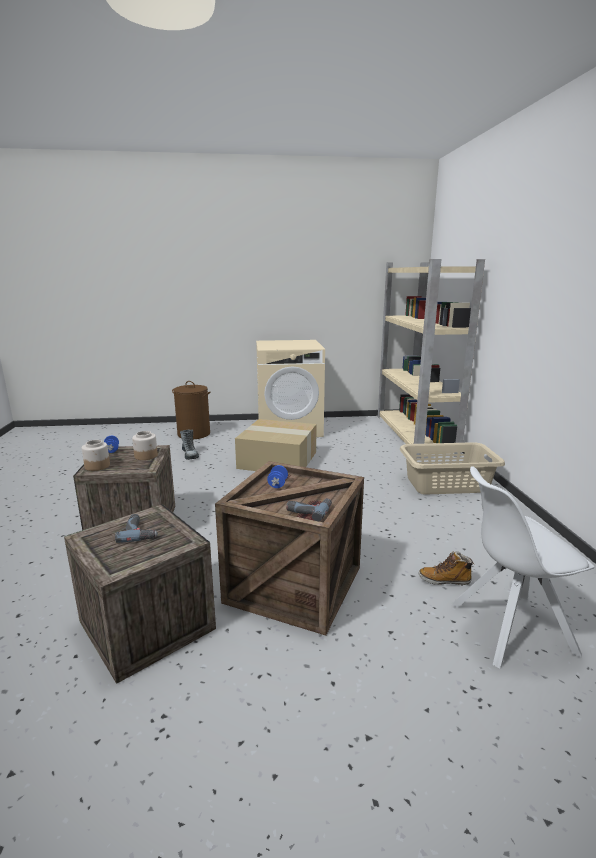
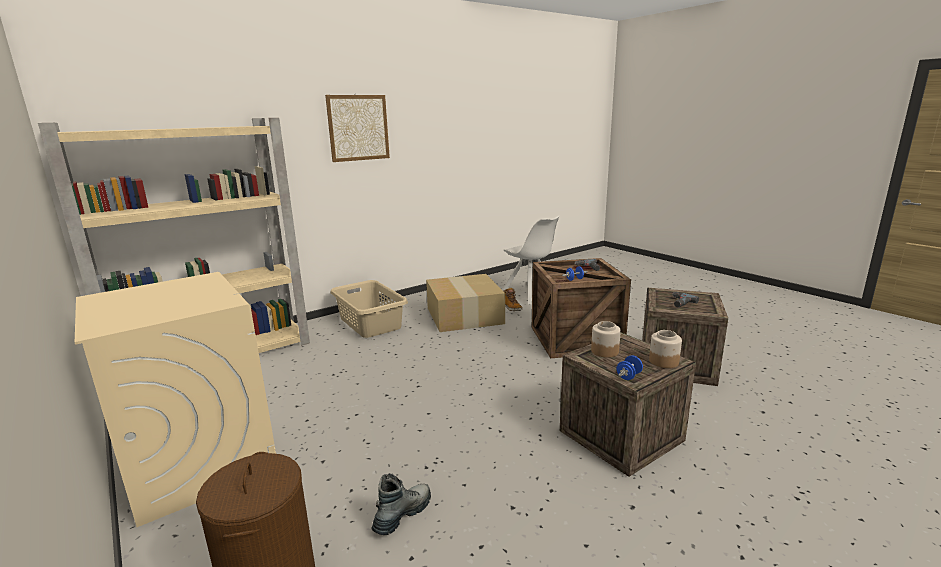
camera: 120 degrees left, 0 degrees up
cardboard box [235,419,317,471] -> cardboard box moved to [426,274,505,332]
none -> picture [325,95,390,162]

